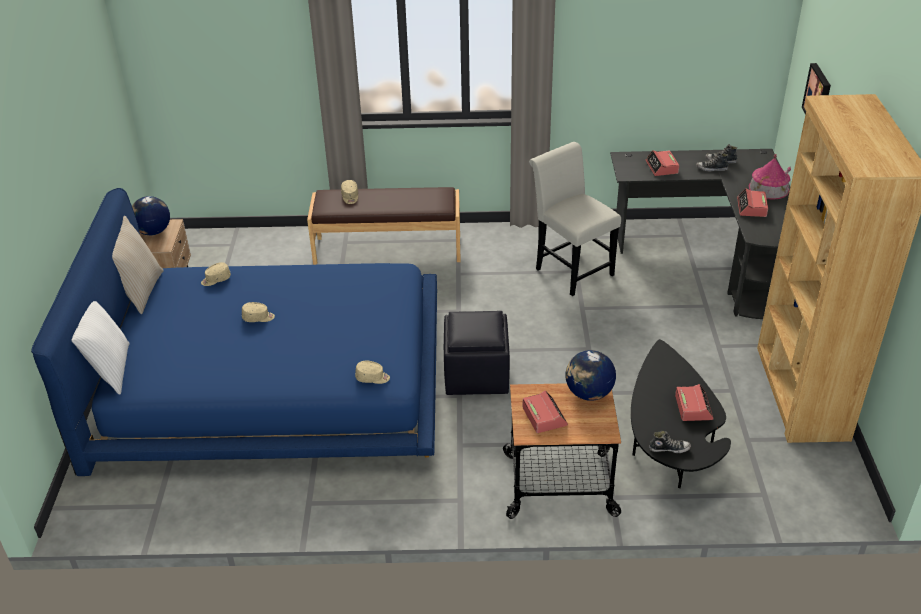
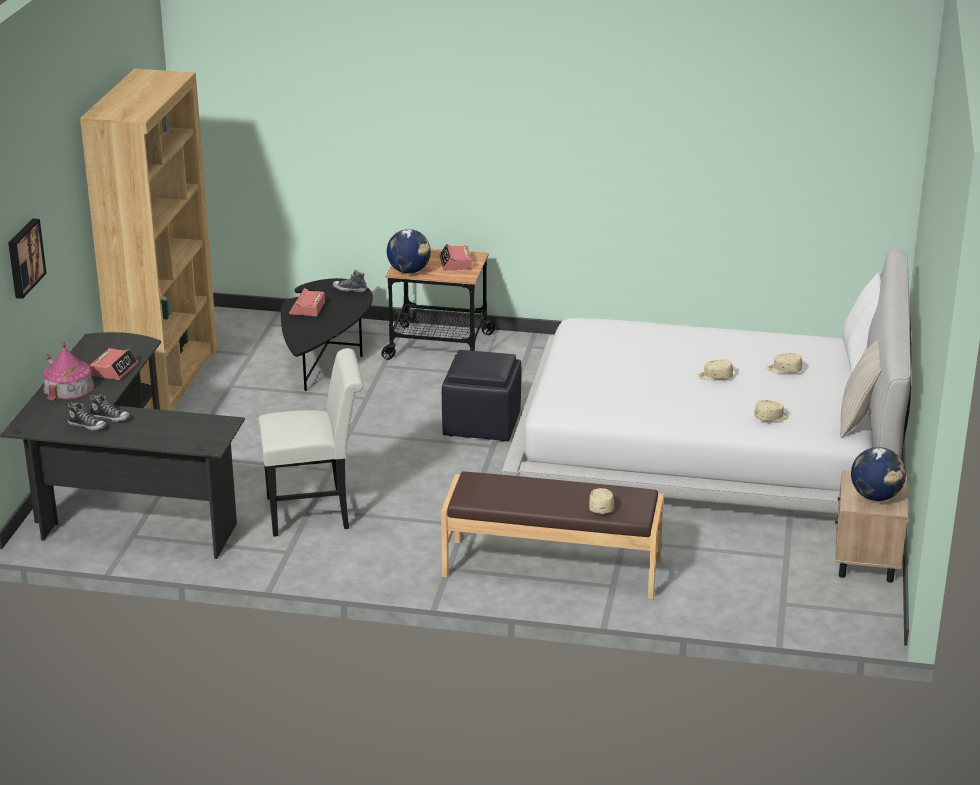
camera: 170 degrees left, 10 degrees down
blue bed [31,188,437,476] -> white bed [501,248,912,514]
beige cap [355,361,390,384] -> beige cap moved to [767,353,802,373]
white chair [529,142,621,296] -> white chair turned 75 degrees counterclockwise [258,348,364,537]
alarm clock [646,150,679,176] -> none

